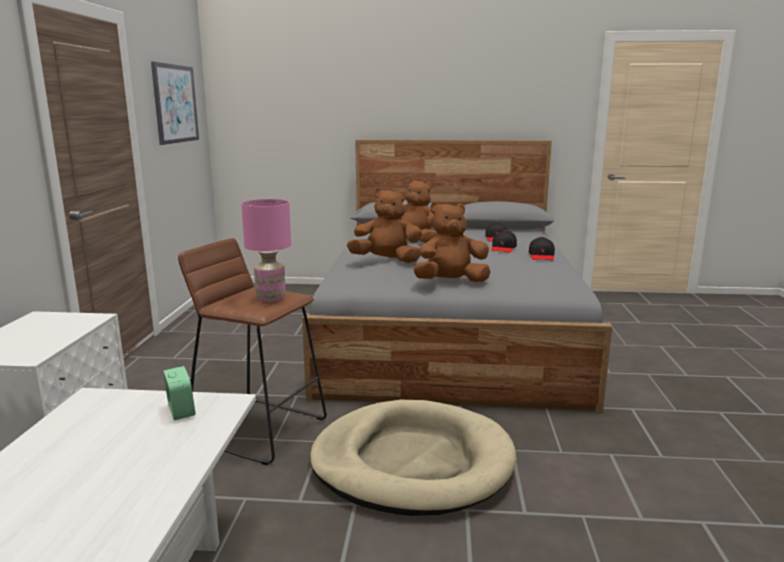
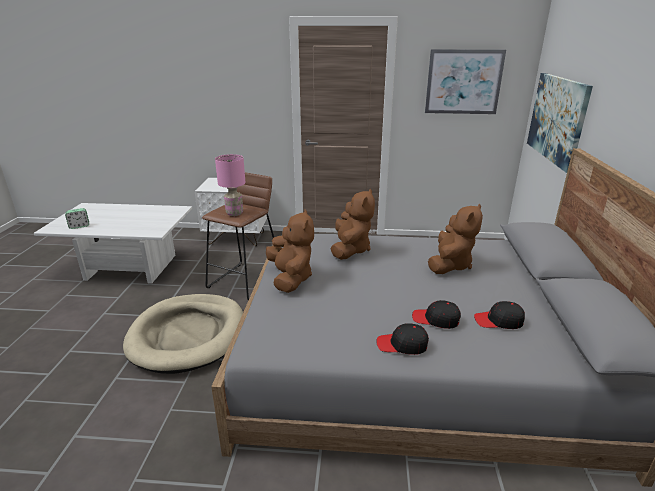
camera: 90 degrees right, 10 degrees up
alarm clock [163,366,196,420] -> alarm clock moved to [65,208,89,229]
none -> picture [527,73,593,173]

